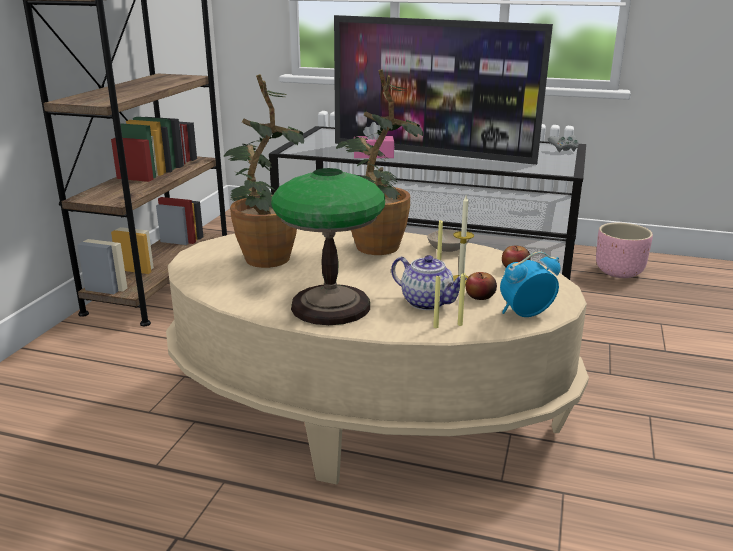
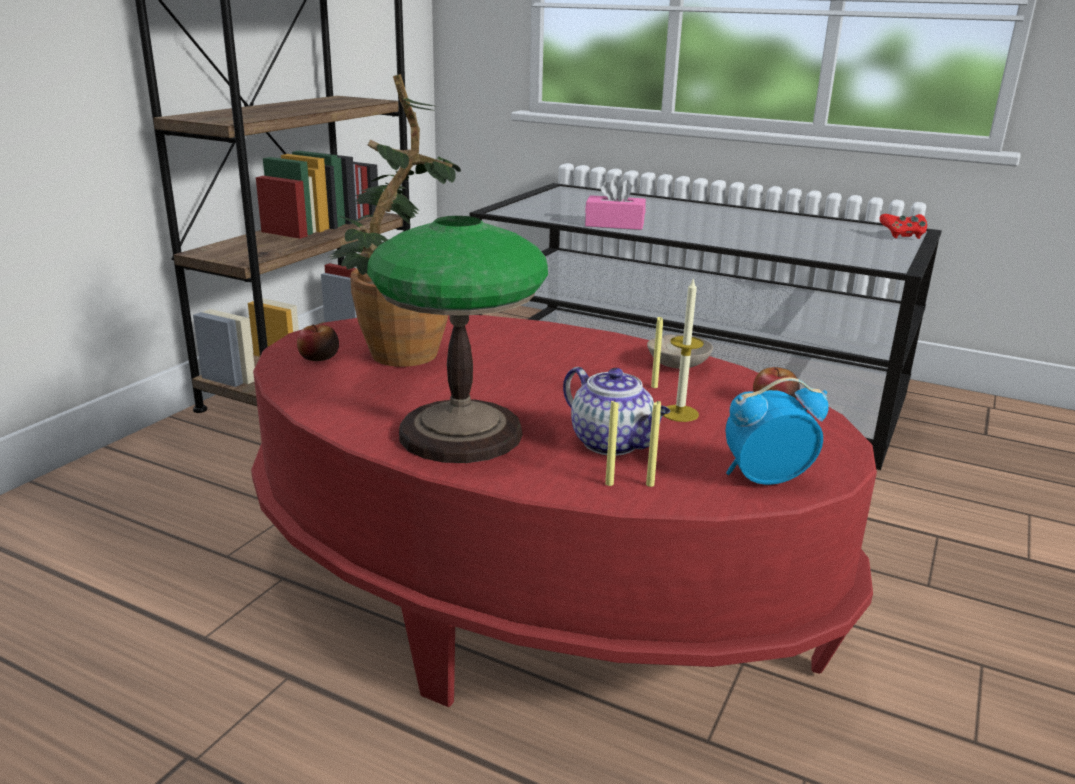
camera: 10 degrees right, 0 degrees up
beige coffee table [166,229,589,485] -> red coffee table [251,315,877,707]
television [334,15,553,165] -> none
potted plant [336,69,423,255] -> none
apple [466,272,497,300] -> apple moved to [297,324,339,361]
grey game controller [548,135,579,152] -> red game controller [879,214,927,239]
pink planter [596,223,653,278] -> none

